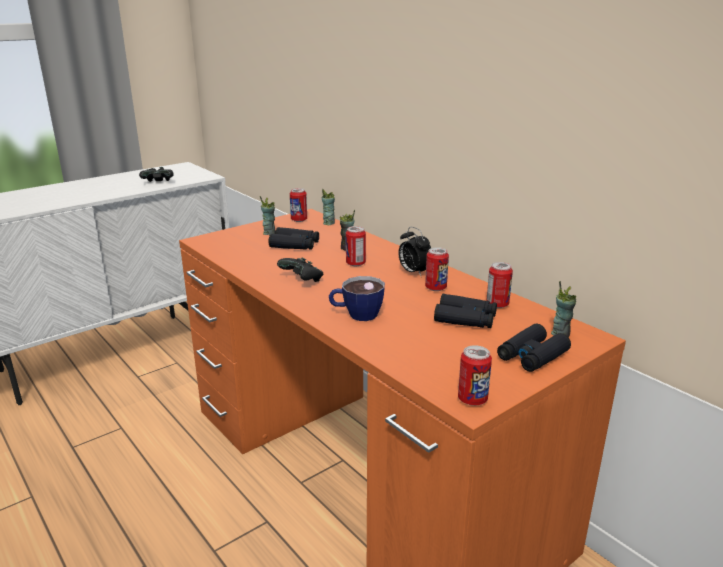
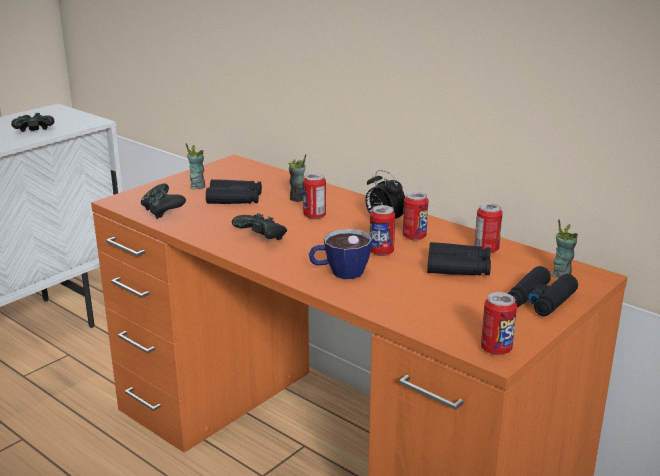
camera: 10 degrees left, 0 degrees up
can [290,188,307,222] -> can moved to [370,205,395,256]
cup [321,189,335,225] -> none
none -> black game controller [141,183,186,219]

